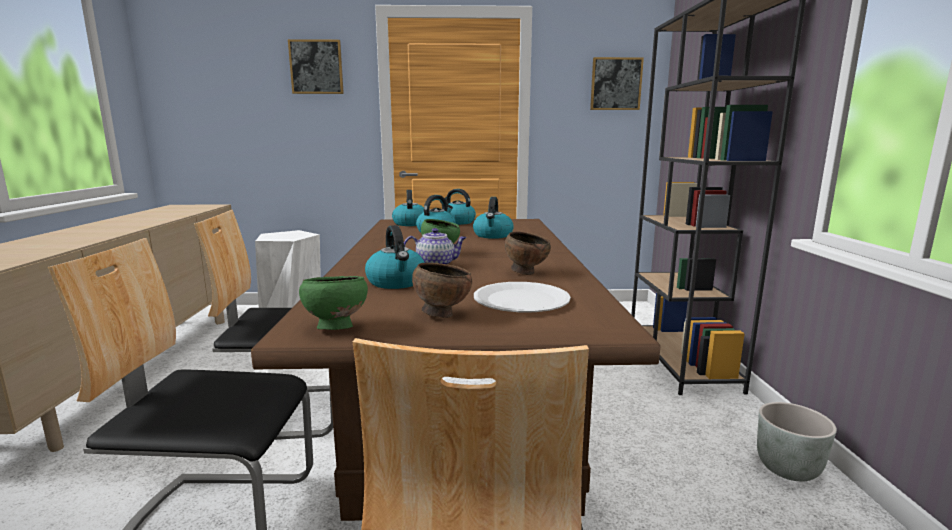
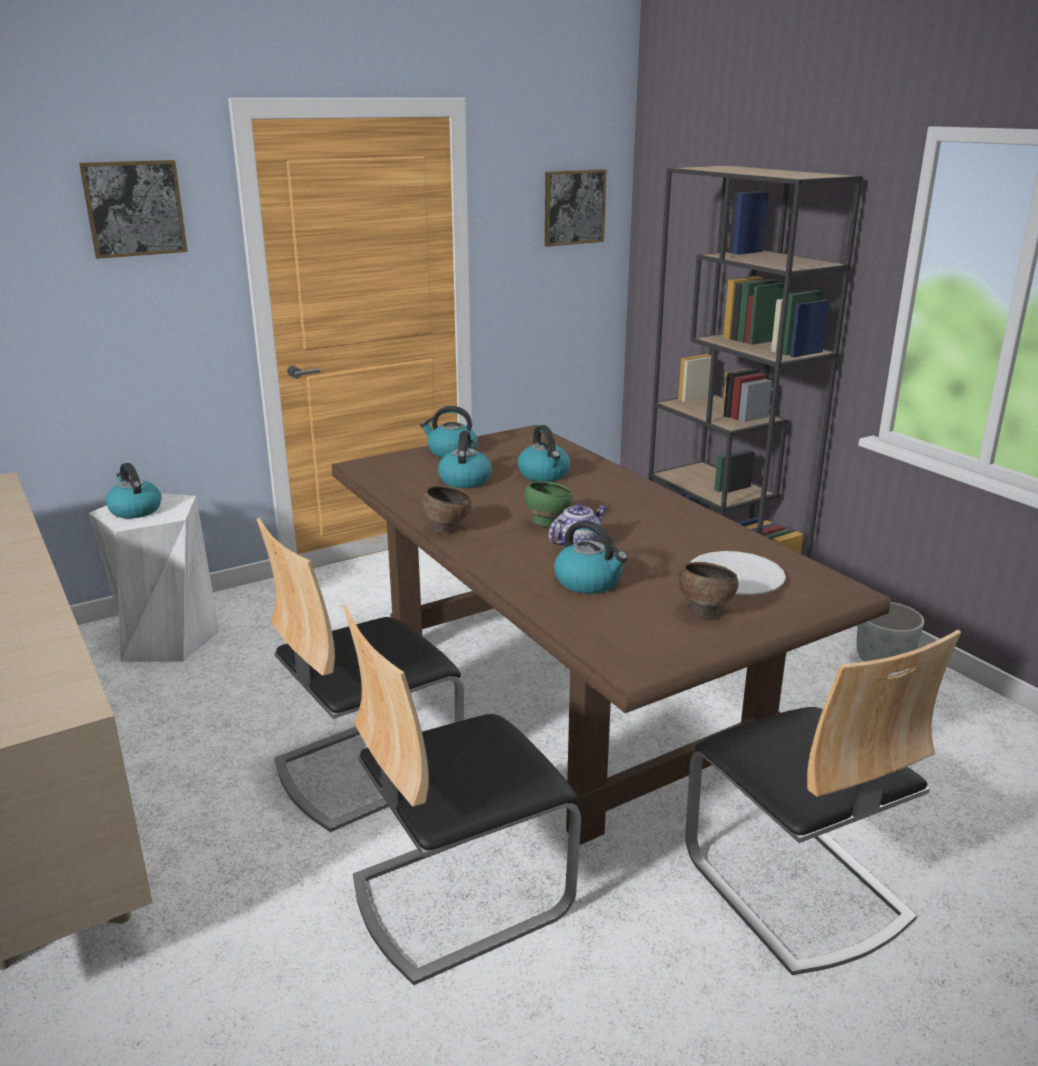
camera: 30 degrees left, 10 degrees up
green bowl [299,276,368,330] -> none
kettle [392,190,424,226] -> kettle moved to [106,463,161,518]
brown bowl [505,232,551,275] -> brown bowl moved to [422,486,472,534]

